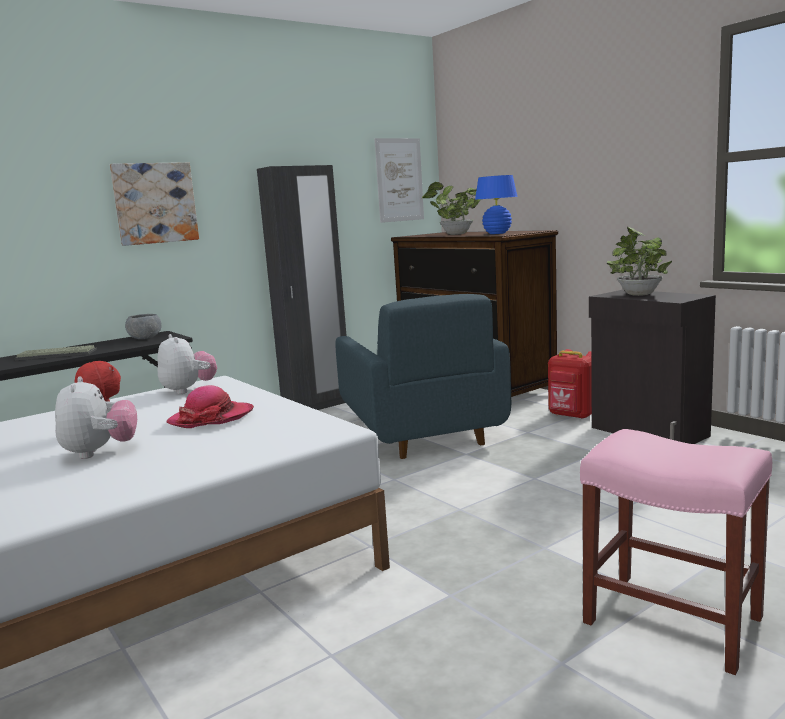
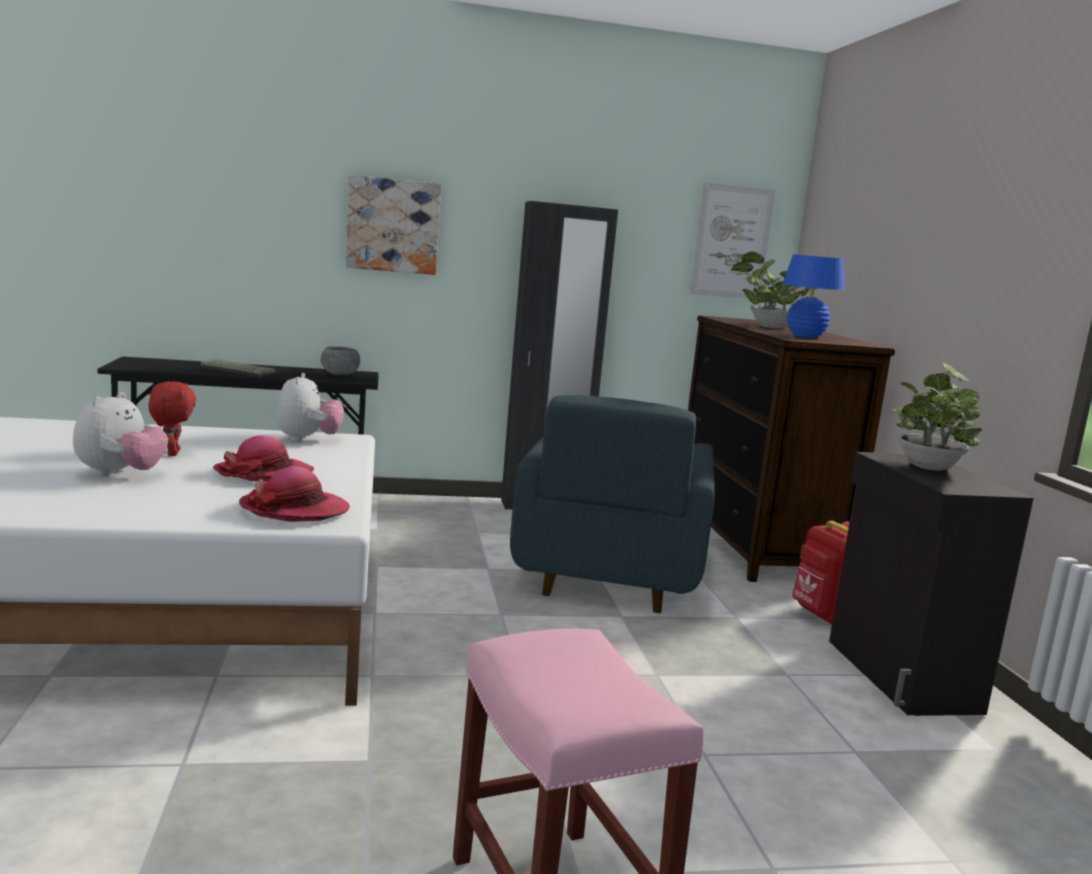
camera: 25 degrees right, 0 degrees up
none -> hat [239,466,350,522]

